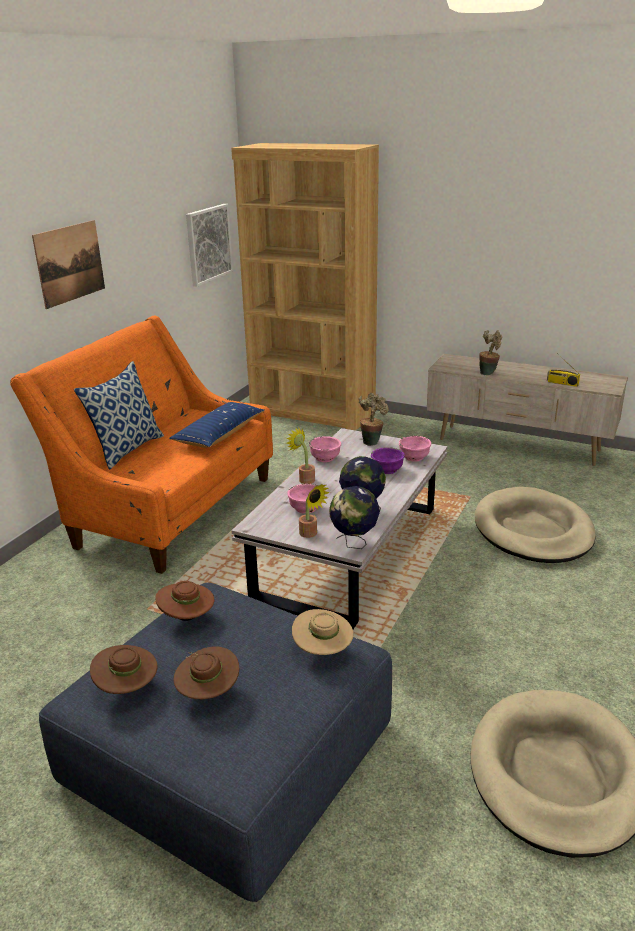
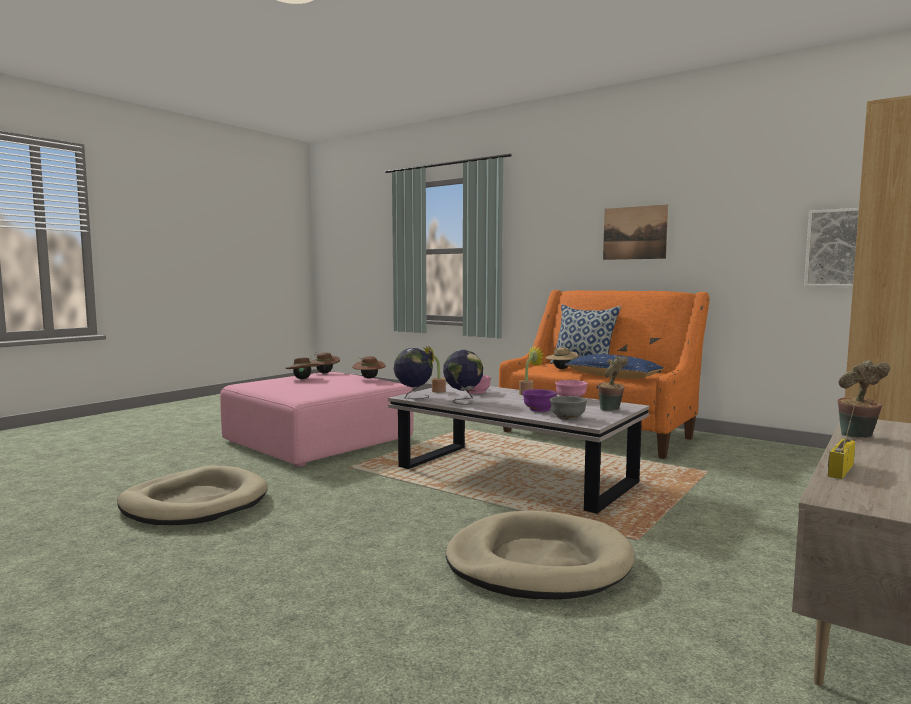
camera: 100 degrees right, 20 degrees down
blue ottoman [39,583,392,902] -> pink ottoman [220,372,413,467]
beige hat [292,609,354,655] -> beige hat moved to [545,347,578,369]
pink bowl [399,436,431,462] -> grey bowl [550,396,587,420]

